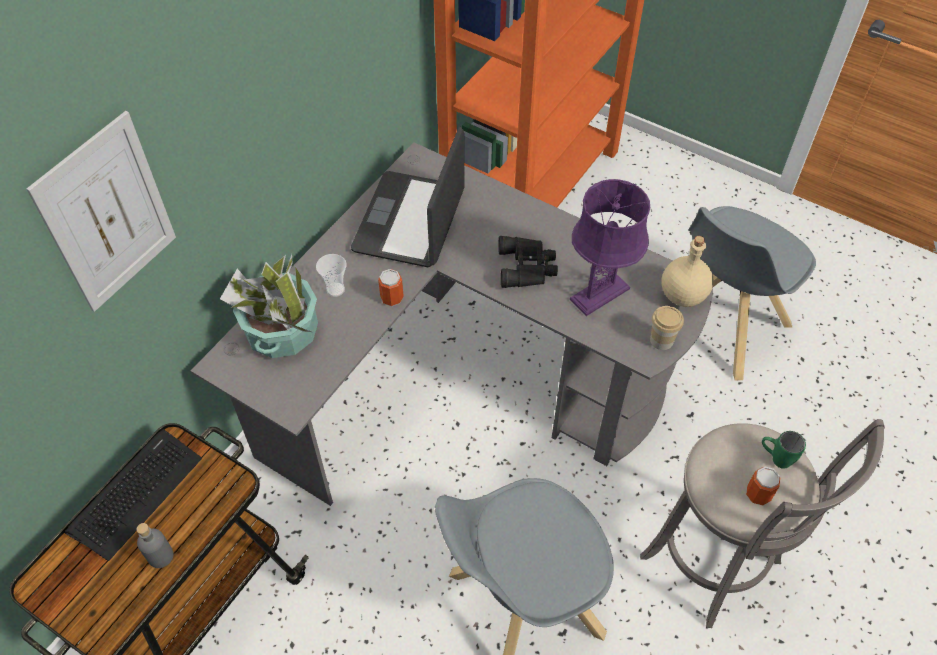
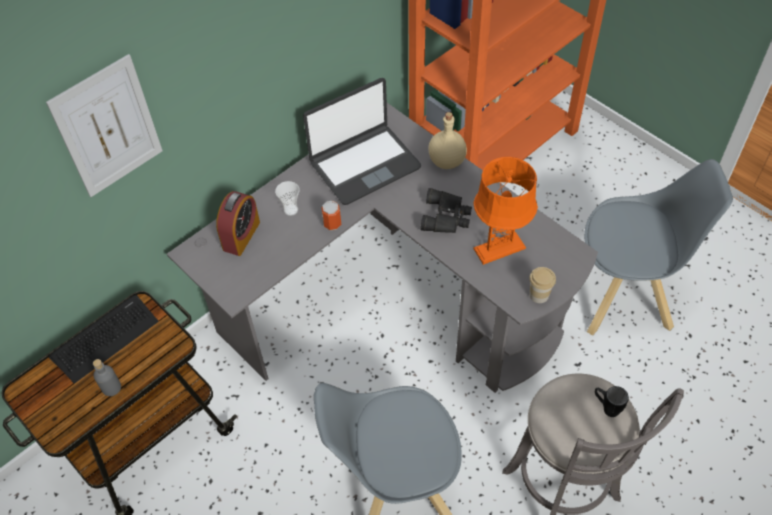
camera: 15 degrees right, 0 degrees up
potted plant [220,254,318,358] -> alarm clock [216,191,260,256]
laptop [351,126,465,267] -> laptop turned 150 degrees counterclockwise [303,78,421,205]
purple table lamp [570,179,650,316] -> orange table lamp [473,157,538,265]
beige bottle [661,236,714,307] -> beige bottle moved to [428,112,467,169]
grey chair [689,206,816,381] -> grey chair turned 150 degrees counterclockwise [584,159,733,336]
can [746,467,780,505] -> none
green mug [762,431,806,469] -> black mug [595,386,629,417]

